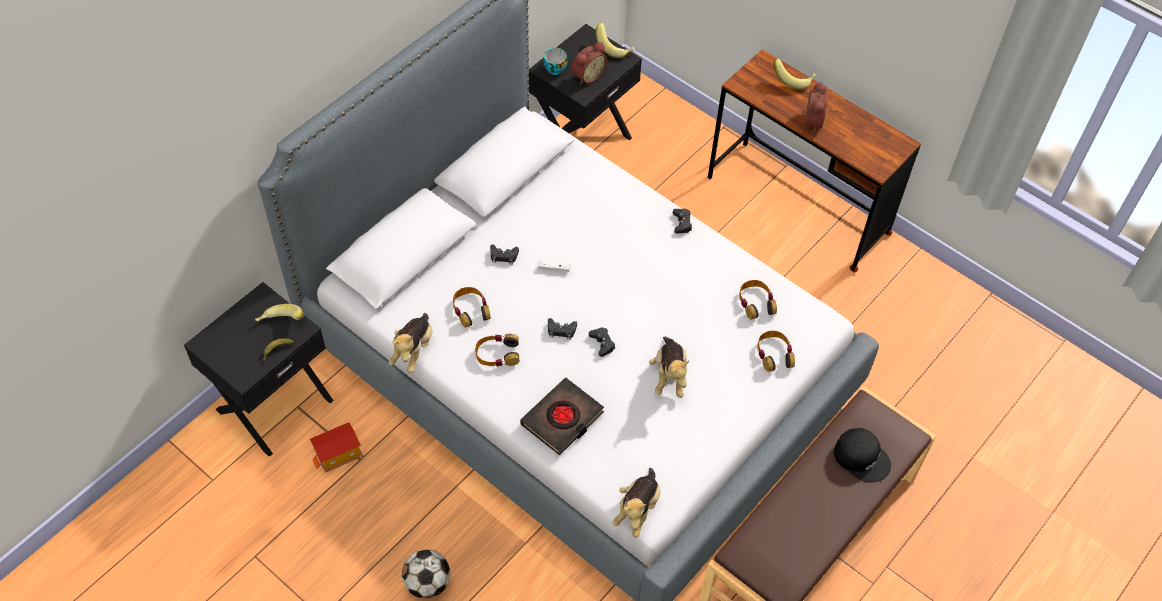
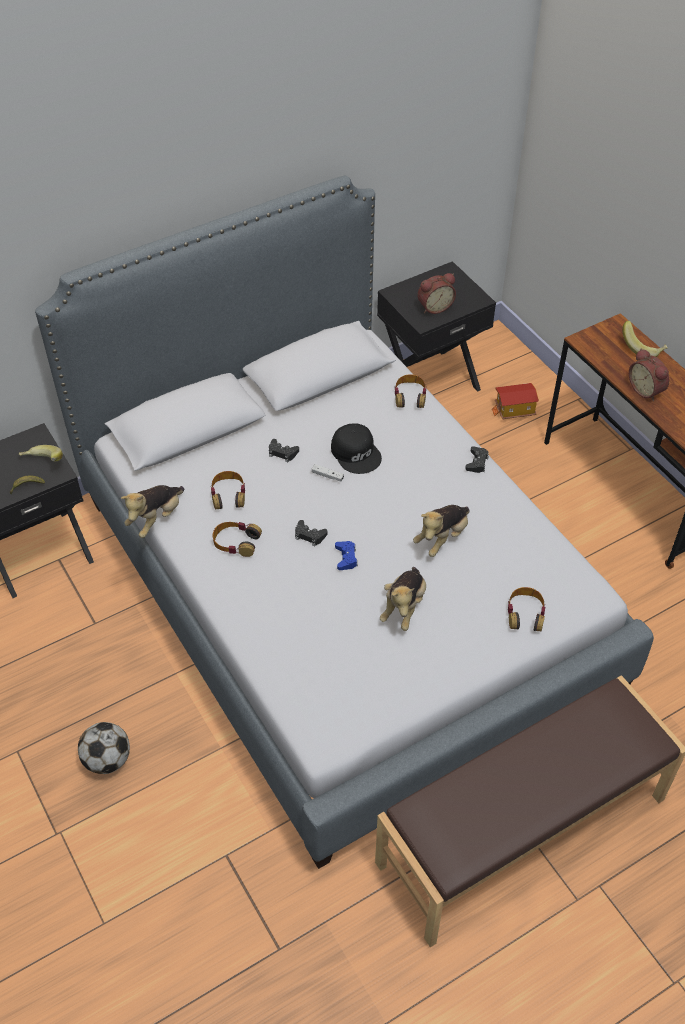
camera: 20 degrees right, 5 degrees down
toy house [310,422,363,473] -> toy house moved to [492,383,539,419]
black book [520,378,604,456] -> none
cup [543,47,568,75] -> none
black game controller [589,328,615,357] -> blue game controller [335,541,358,570]
banana [596,22,635,58] -> none
plush toy [612,468,661,538] -> plush toy moved to [413,505,469,557]
headphones [739,280,777,320] -> headphones moved to [395,374,426,408]
alarm clock [802,82,828,132] -> alarm clock turned 120 degrees clockwise [629,349,669,401]
black cap [834,428,891,482] -> black cap moved to [331,423,382,474]

